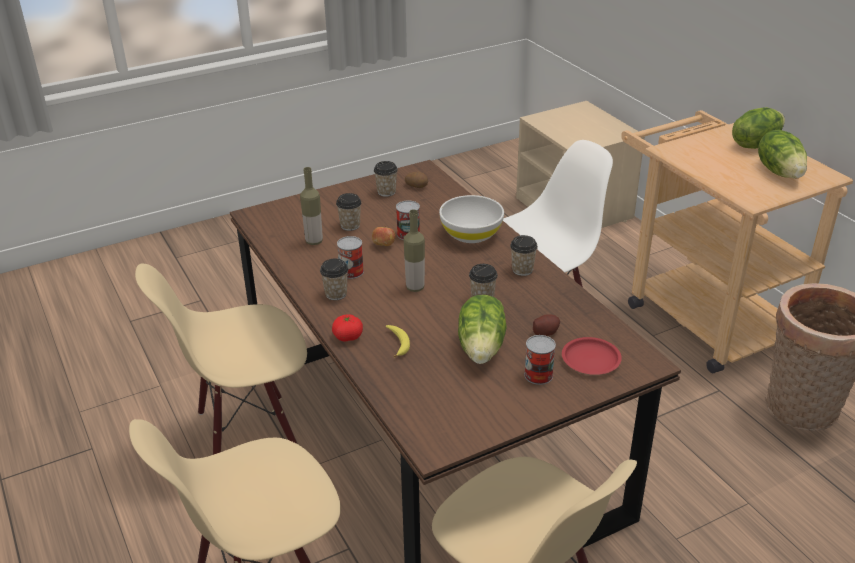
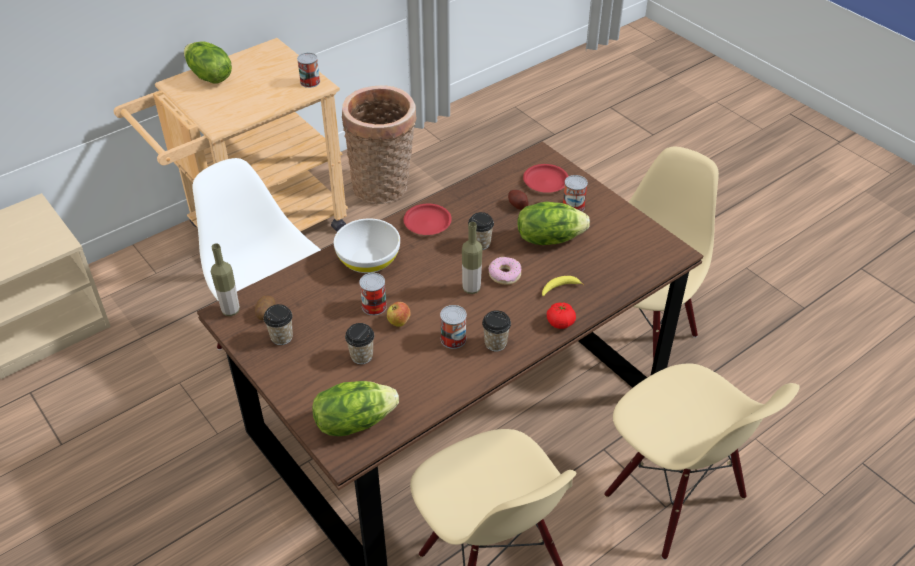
camera: 100 degrees left, 10 degrees up
bottle [300,167,323,245] -> bottle moved to [211,243,240,316]
cup [510,235,538,276] -> red plate [404,204,452,235]
lettuce [758,130,807,178] -> lettuce moved to [312,381,399,436]
none -> can [297,53,320,88]
none -> donut [488,257,522,285]

